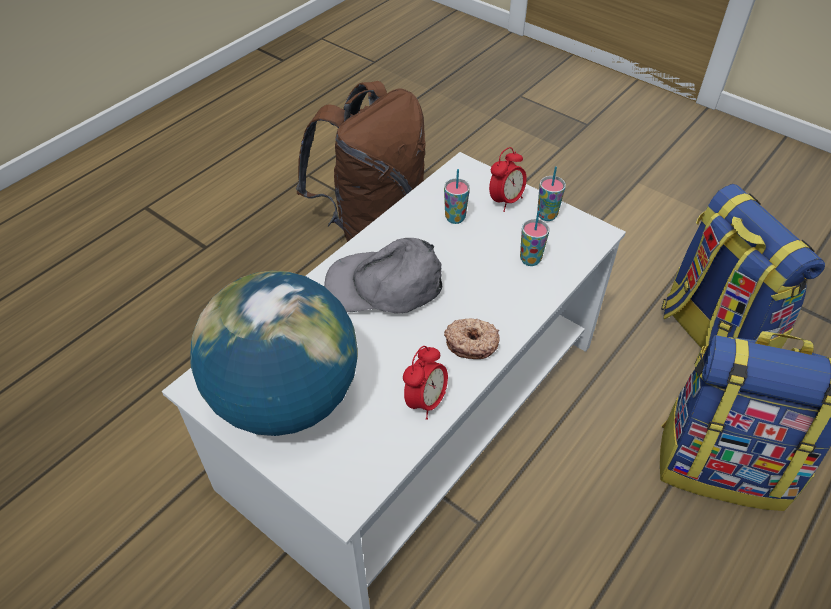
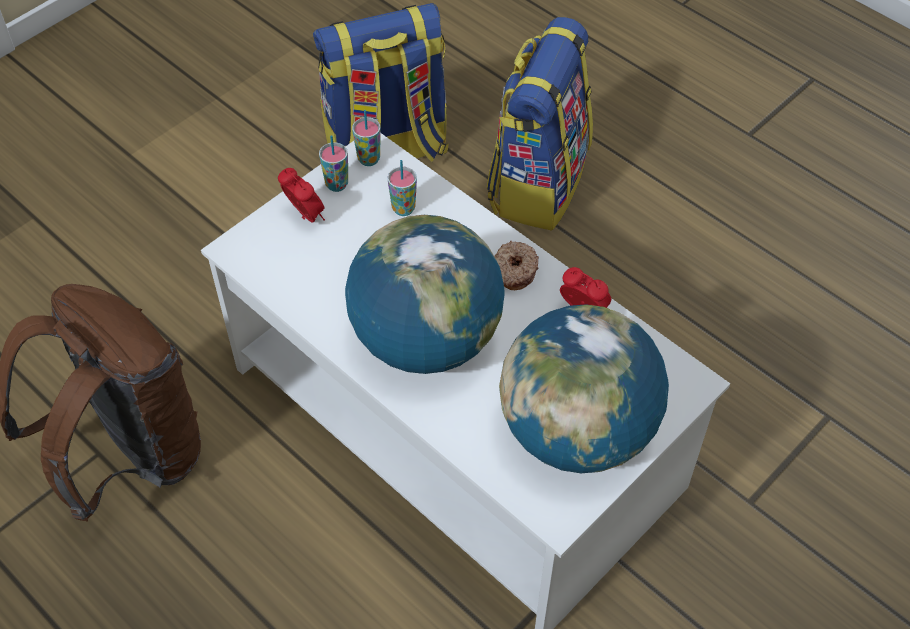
camera: 85 degrees left, 5 degrees up
grey cap [324,238,442,313] -> globe [345,215,505,374]
cup [444,169,470,224] -> cup moved to [352,110,381,166]

